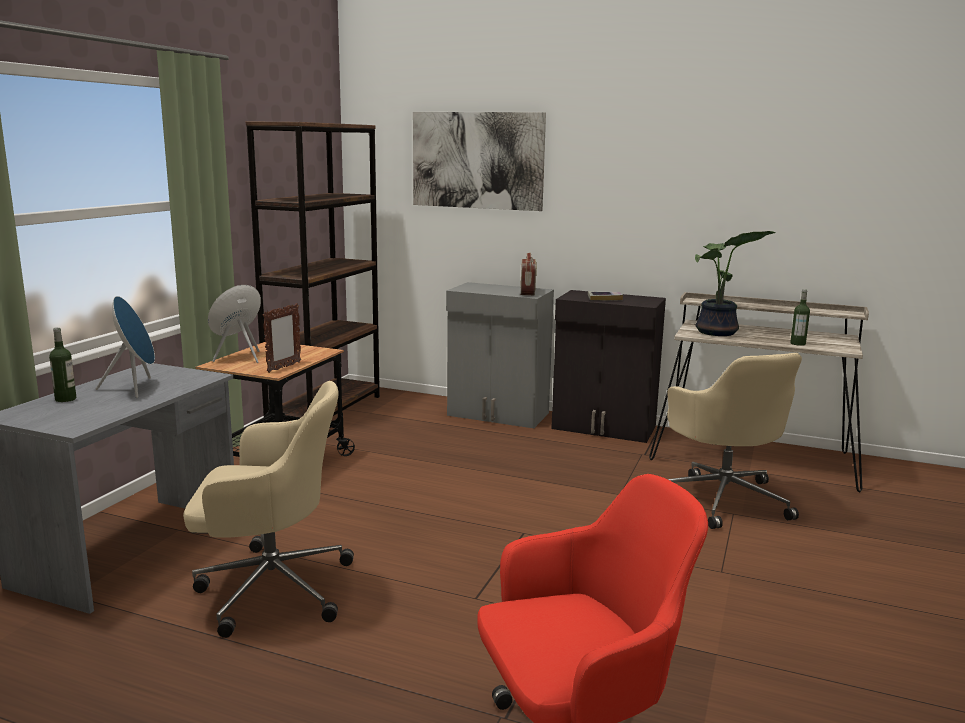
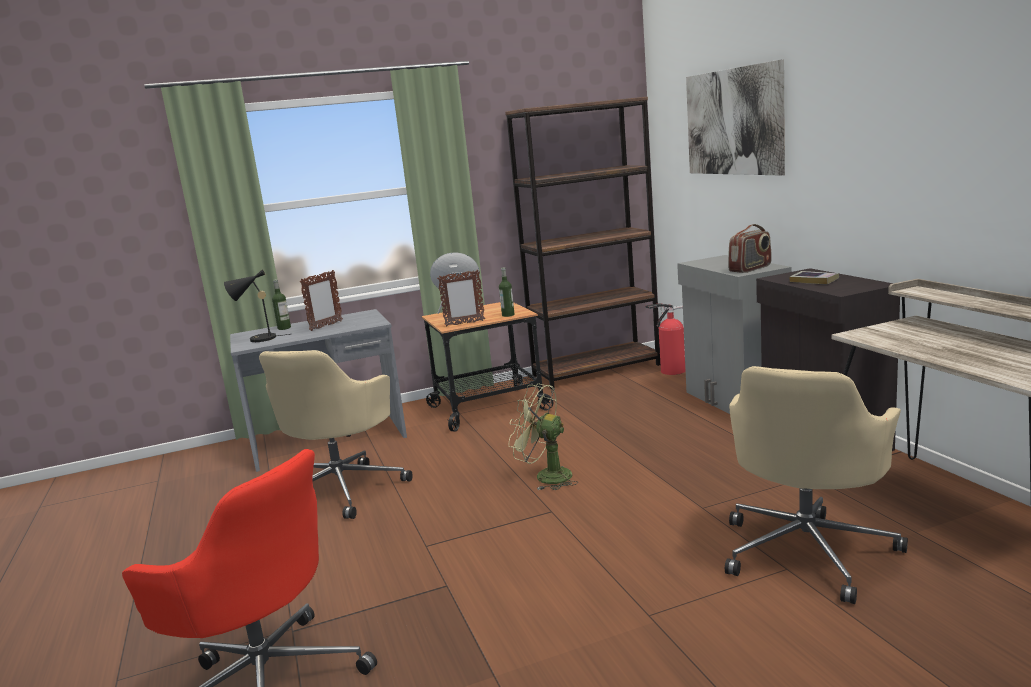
camera: 50 degrees right, 0 degrees up
blue speaker [95,296,155,398] -> picture frame [300,270,343,331]
beige office chair [183,381,354,638] -> beige office chair turned 60 degrees clockwise [259,350,412,519]
potted plant [695,231,776,336] -> none
bottle [790,289,810,346] -> bottle moved to [499,267,514,317]
none -> black table lamp [224,270,290,342]
none -> green fan [508,384,578,490]
none -> fire extinguisher [645,303,685,375]

